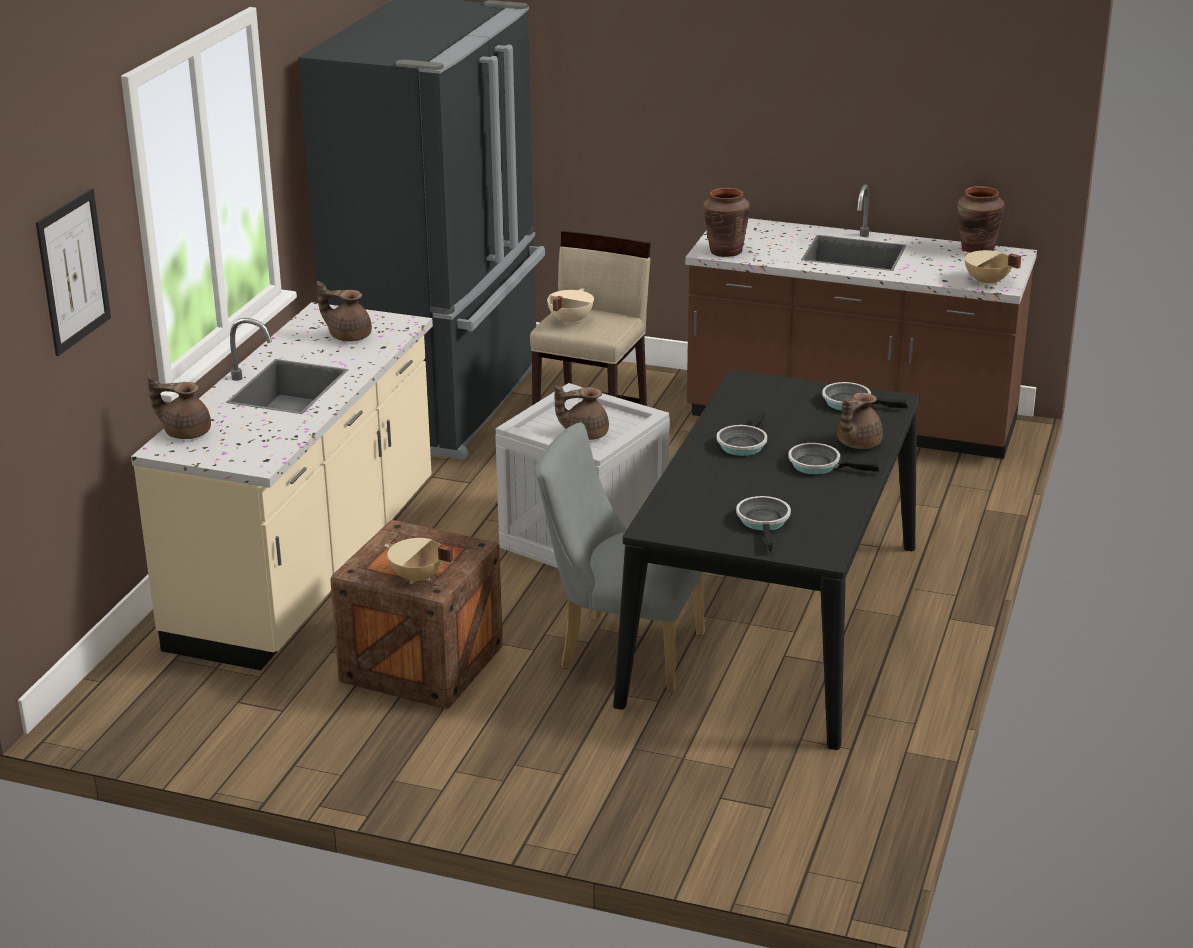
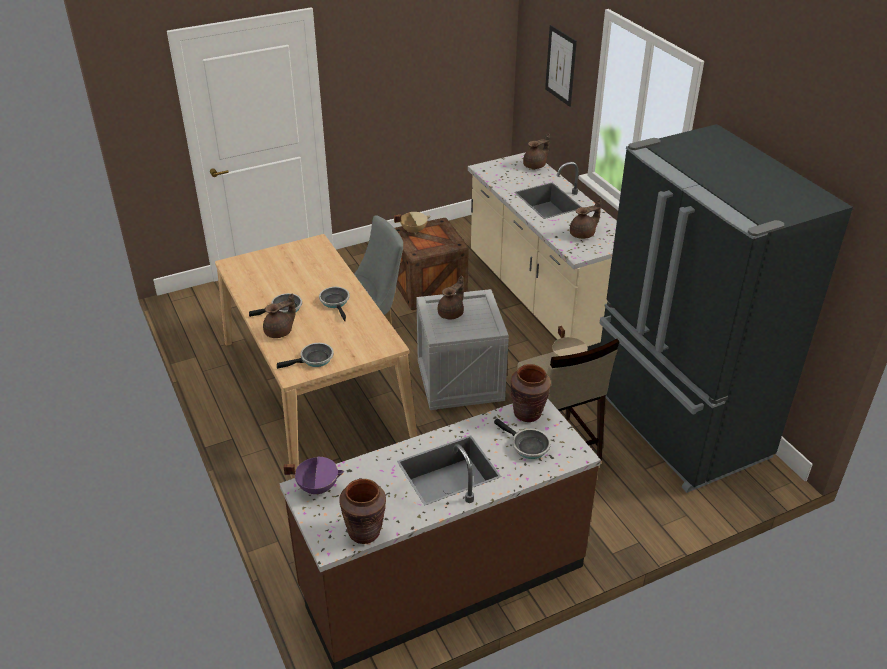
camera: 135 degrees right, 10 degrees up
black dining table [613,370,920,750] -> beige dining table [215,234,417,479]
frying pan [736,496,791,552] -> frying pan moved to [494,419,551,459]
brown teapot [837,393,883,449] -> brown teapot turned 60 degrees clockwise [263,293,296,338]
beige cooking pot [963,250,1022,285] -> purple cooking pot [284,457,344,495]

